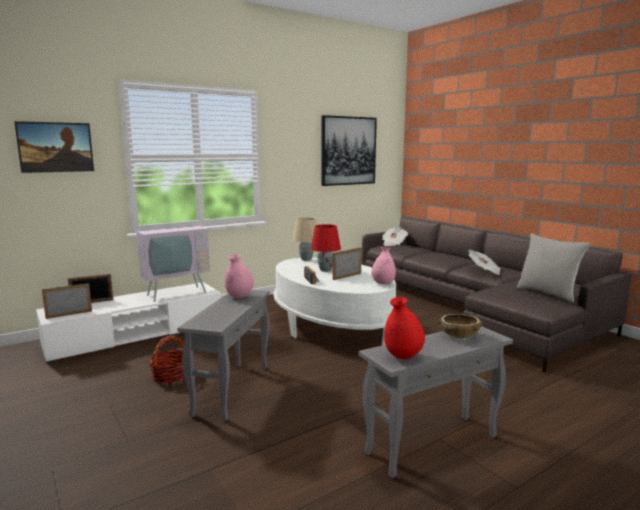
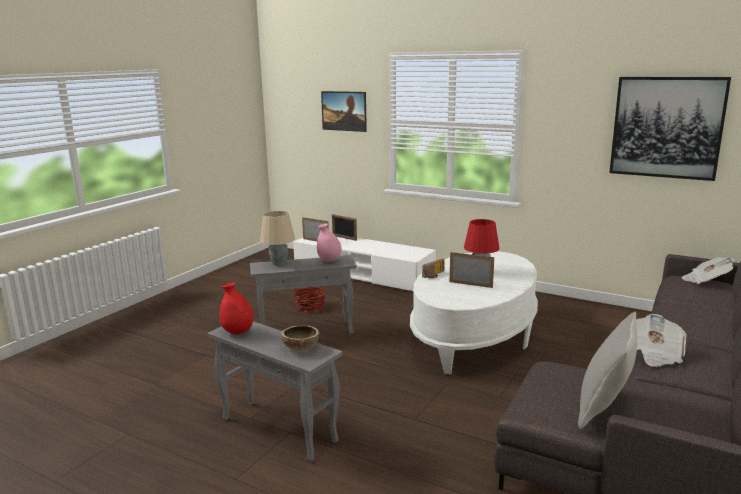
camera: 65 degrees right, 5 degrees up
television [133,205,210,302] -> none
beige table lamp [293,218,317,261] -> beige table lamp moved to [260,211,295,266]
pink vase [371,247,396,284] -> none

